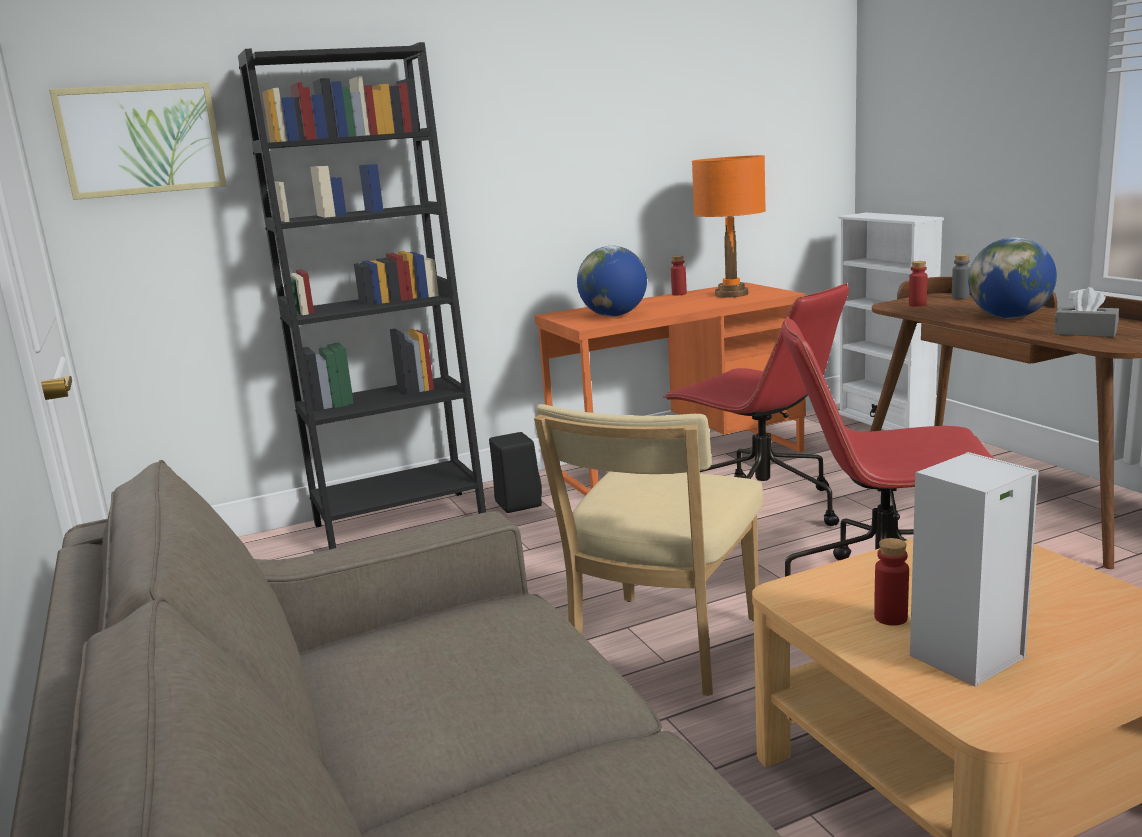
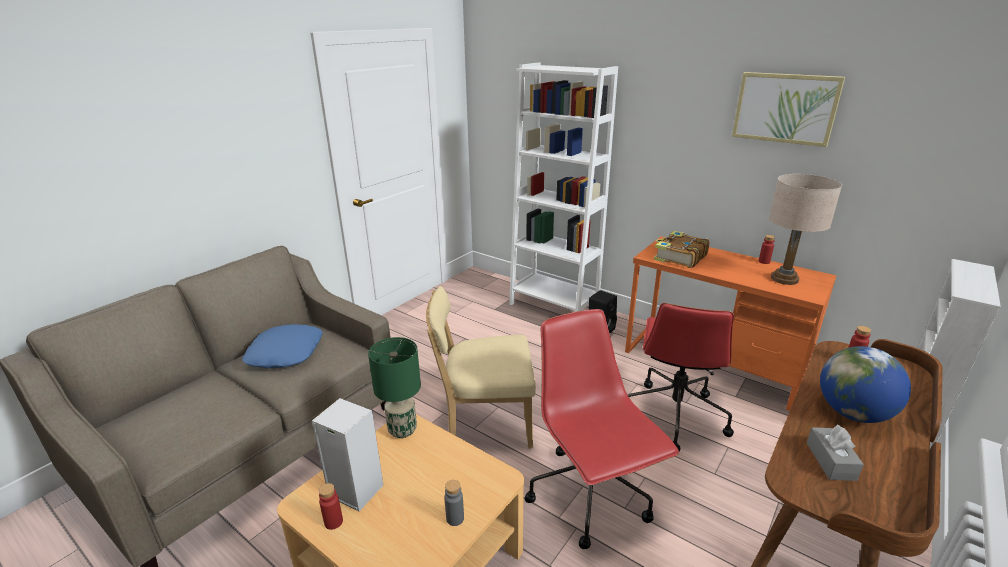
camera: 60 degrees right, 10 degrees up
picture [49,81,227,200] -> picture moved to [732,72,845,147]
black bookcase [238,42,486,550] -> white bookcase [509,63,618,312]
globe [577,246,647,316] -> book [654,231,710,268]
orange table lamp [692,155,766,297] -> beige table lamp [769,174,842,285]
red bottle [874,538,909,626] -> red bottle moved to [319,483,343,530]
grey bottle [952,254,970,299] -> grey bottle moved to [444,480,464,526]
none -> blue pillow [242,324,323,368]
none -> green table lamp [368,337,421,438]

